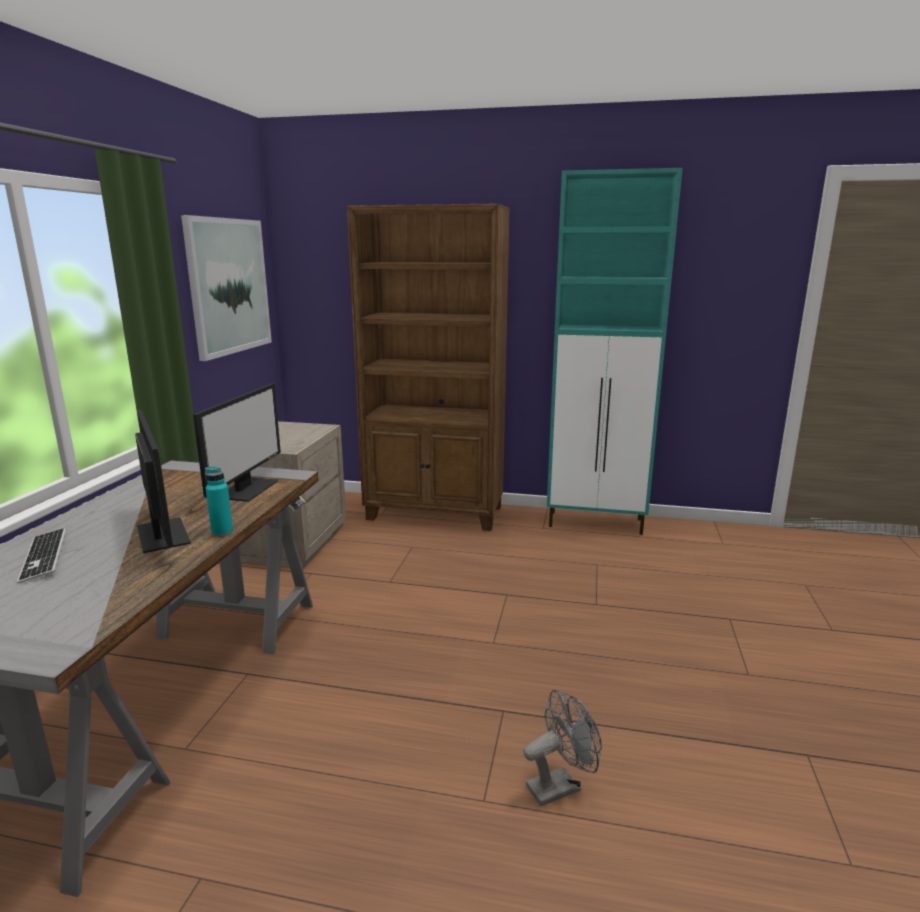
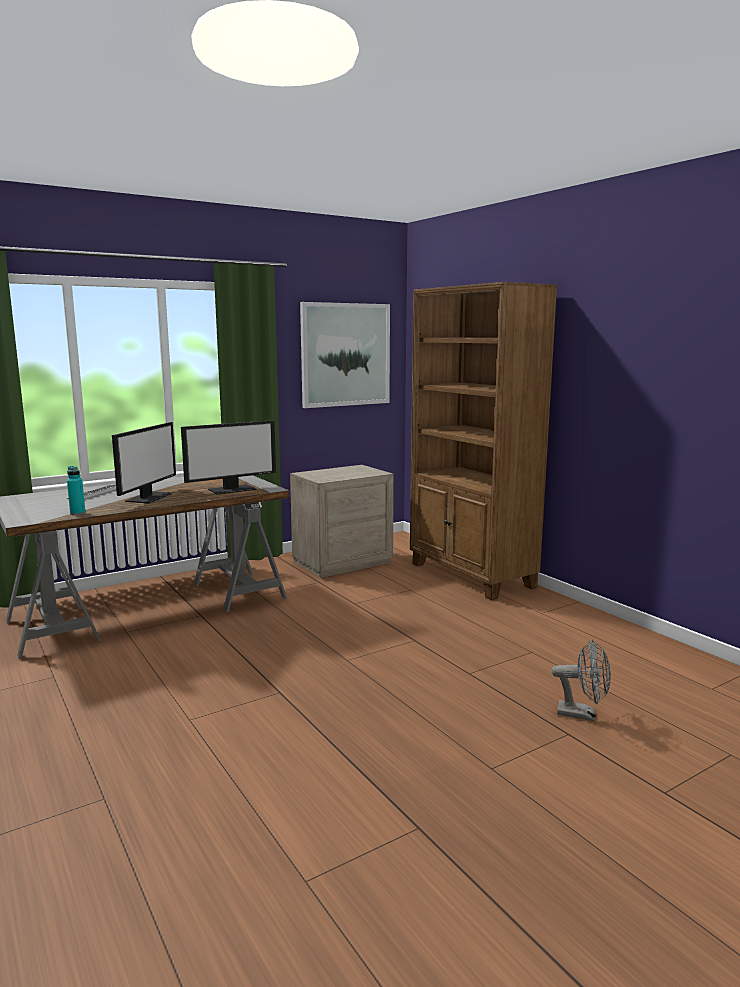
camera: 45 degrees right, 5 degrees down
turquoise bottle [205,466,233,537] -> turquoise bottle moved to [67,466,85,515]
grey fan [523,690,602,806] -> grey fan moved to [552,640,611,721]
turquoise cabinet [547,168,683,535] -> none

